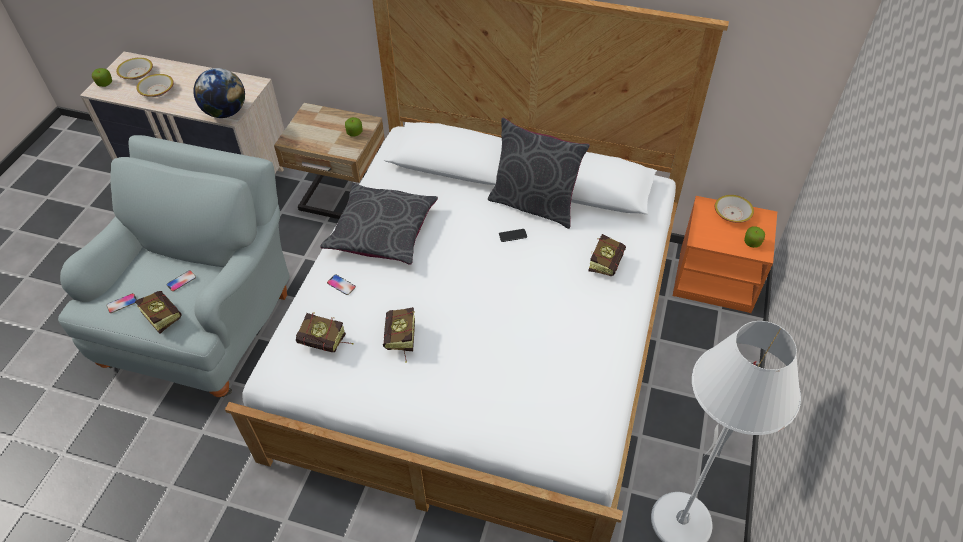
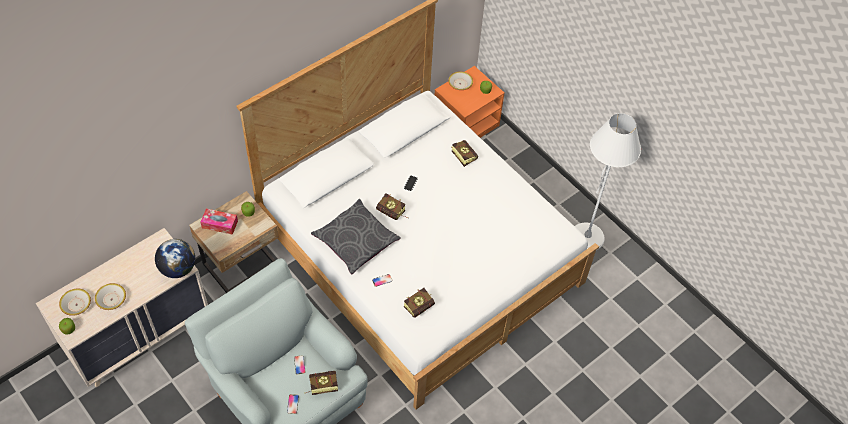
camera: 60 degrees left, 5 degrees up
book [383,307,415,363] -> book moved to [376,193,408,220]
grey pillow [488,118,590,229] -> none
none -> tissue box [200,209,238,235]

